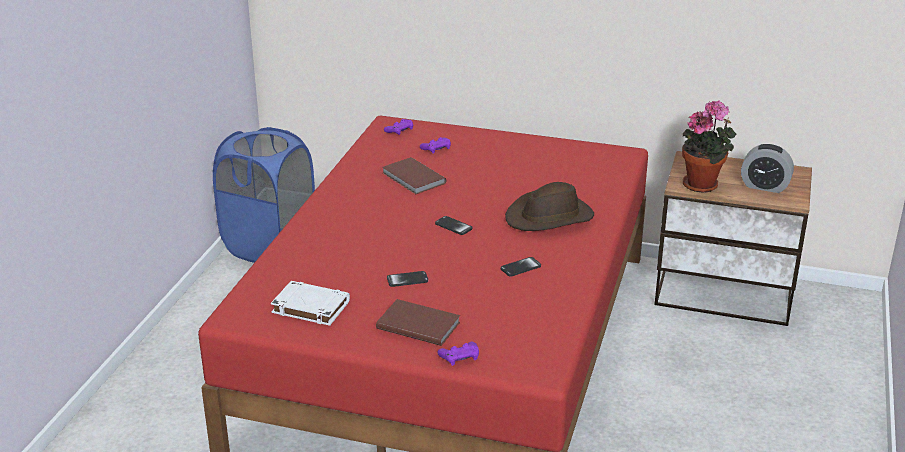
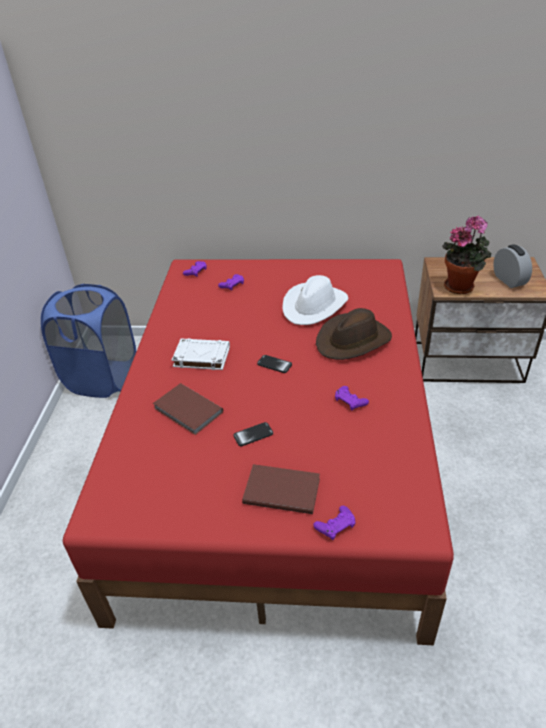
camera: 10 degrees left, 10 degrees up
white book [271,281,350,326] -> white book moved to [172,338,230,370]
brown book [382,157,446,194] -> brown book moved to [153,383,223,435]
phone [501,257,541,277] -> purple game controller [335,386,369,410]
alarm clock [741,144,794,193] -> alarm clock turned 120 degrees counterclockwise [493,244,532,288]
none -> white hat [283,275,348,325]

